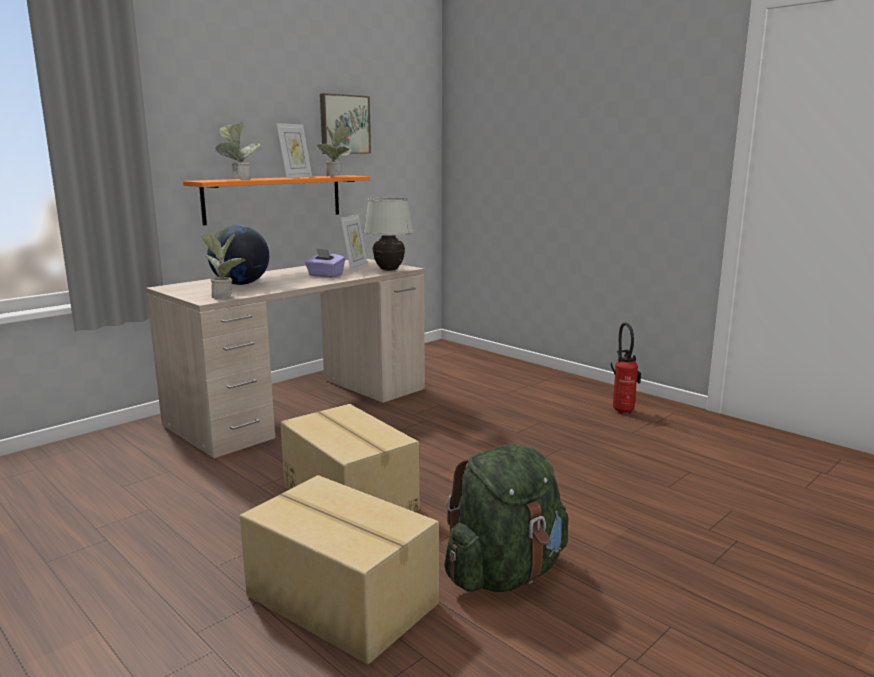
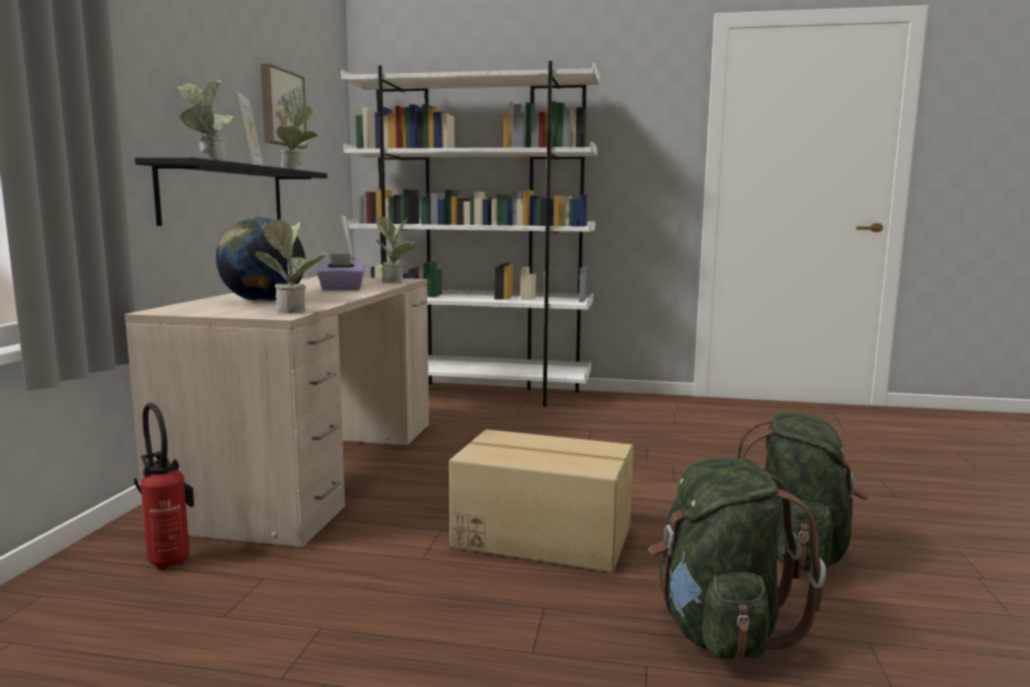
camera: 35 degrees left, 5 degrees down
orange shelf [183,175,370,225] -> black shelf [135,157,327,226]
cardboard box [240,475,439,664] -> green backpack [648,457,826,660]
white table lamp [364,198,413,271] -> potted plant [375,217,416,283]
fire extinguisher [611,322,641,414] -> fire extinguisher moved to [134,403,194,570]
none -> white bookcase [341,61,599,407]

